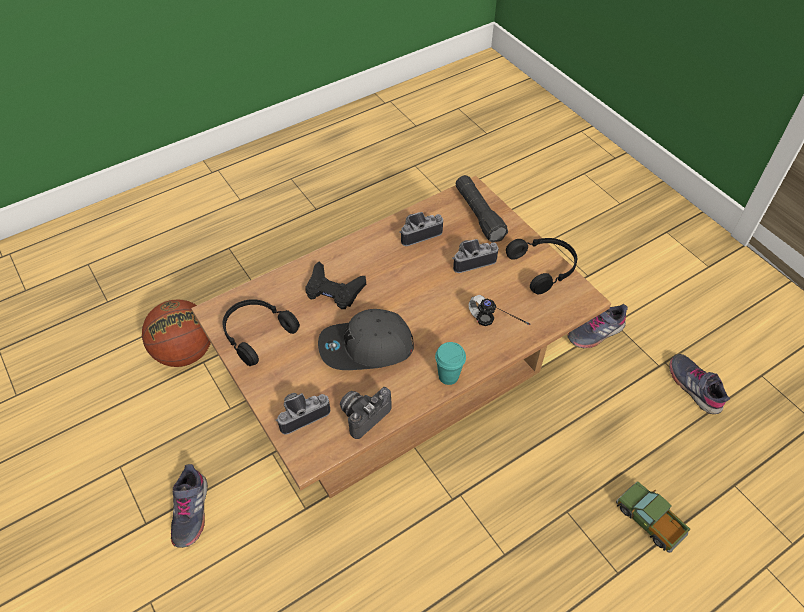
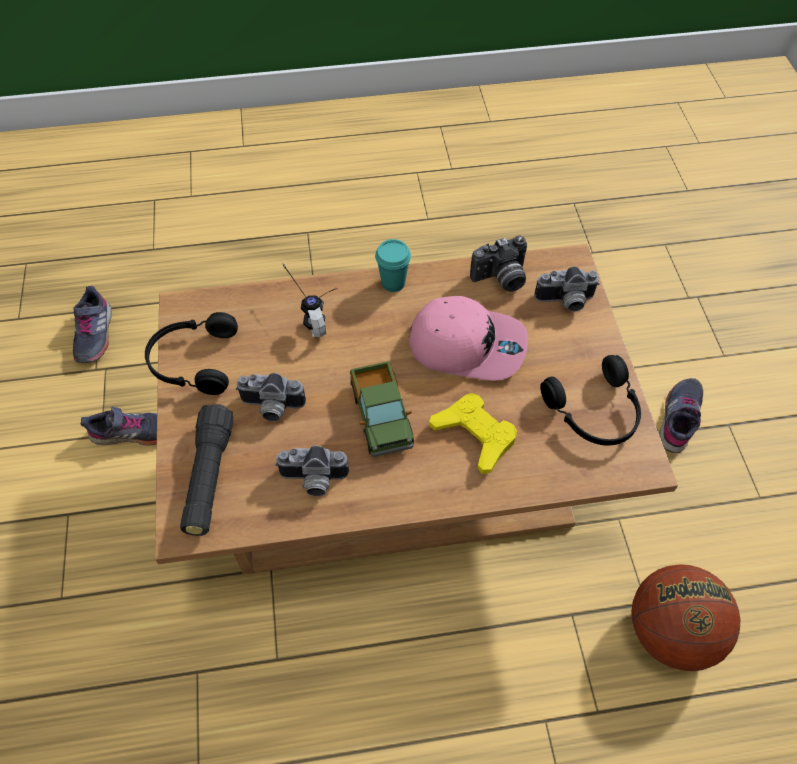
camera: 155 degrees left, 5 degrees up
black game controller [305,262,366,309] -> yellow game controller [429,393,517,474]
grey cap [318,309,414,370] -> pink cap [409,296,528,381]
toy truck [616,482,690,553] -> toy truck moved to [350,361,414,457]

